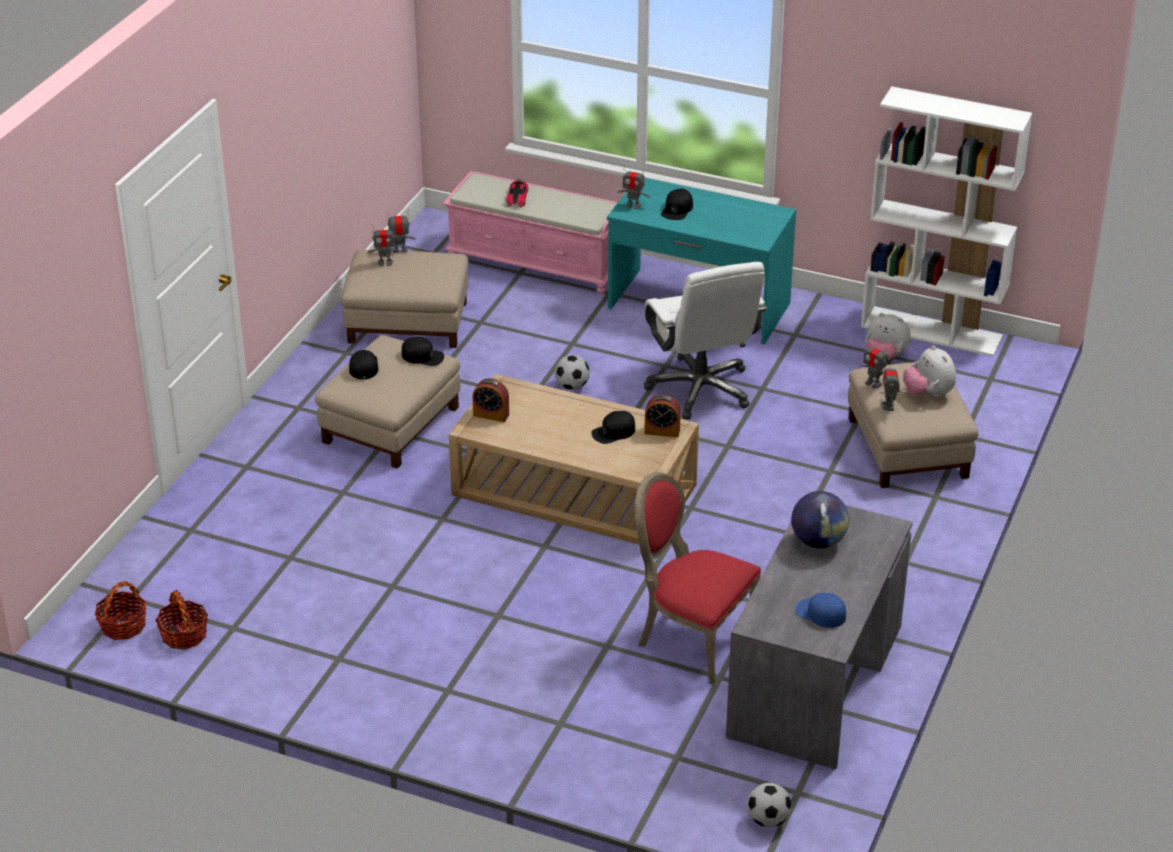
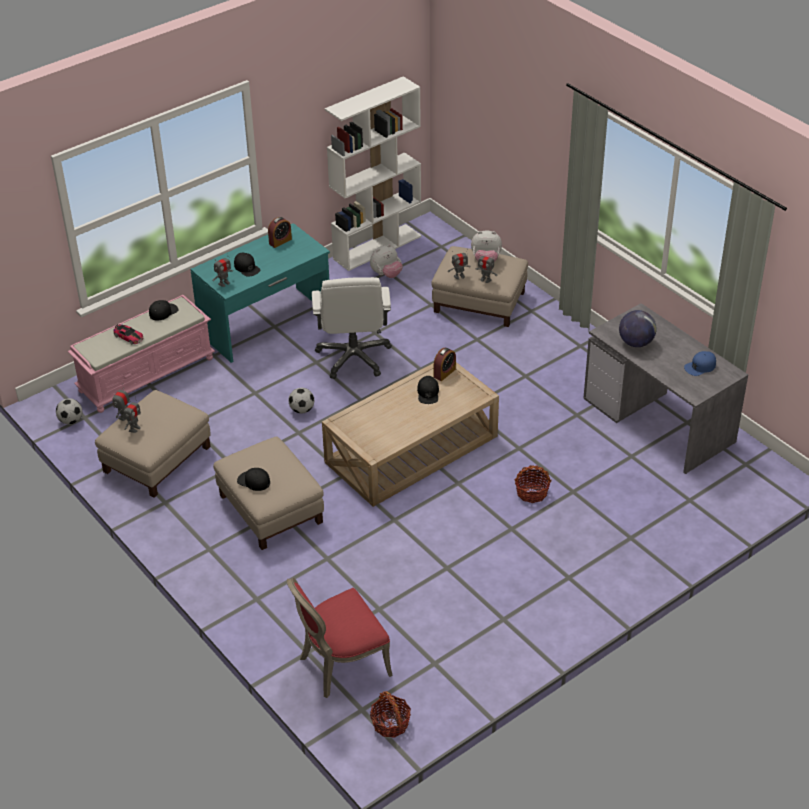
camera: 60 degrees left, 5 degrees up
basket [155,590,208,650] -> basket moved to [514,465,552,503]
black cap [402,337,444,366] -> black cap moved to [149,300,178,321]
alarm clock [473,378,509,422] -> alarm clock moved to [268,217,292,248]
red chair [635,472,761,685] -> red chair moved to [287,578,393,698]
white office chair [644,262,767,420] -> white office chair turned 75 degrees clockwise [312,277,392,379]
football [747,783,792,828] -> football moved to [56,398,82,424]

